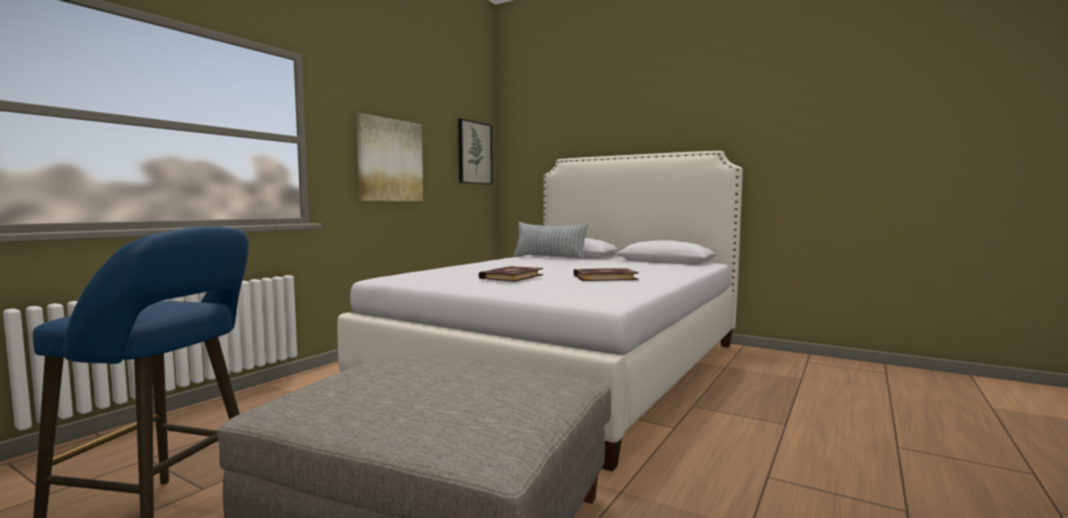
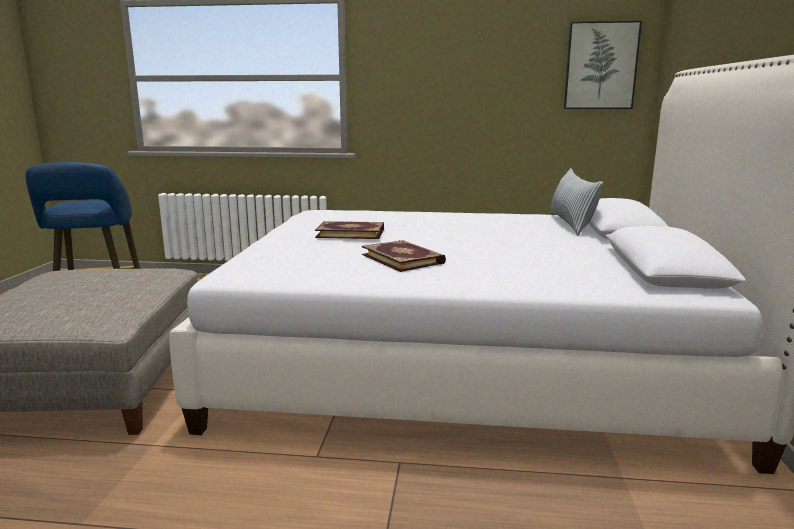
camera: 65 degrees right, 10 degrees up
picture [356,113,423,201] -> none

